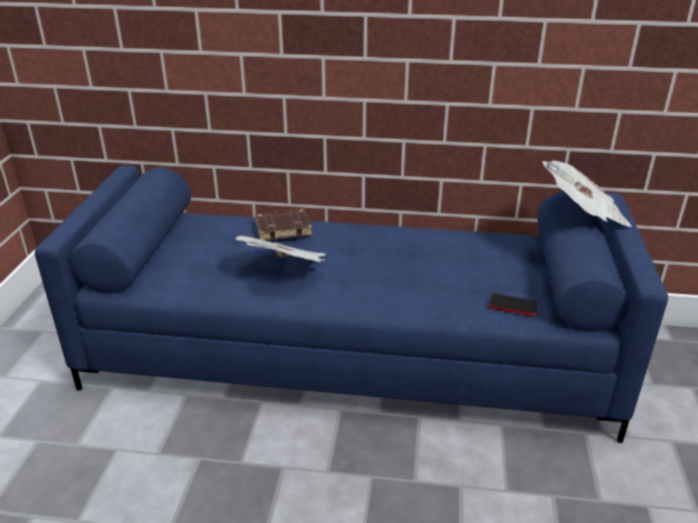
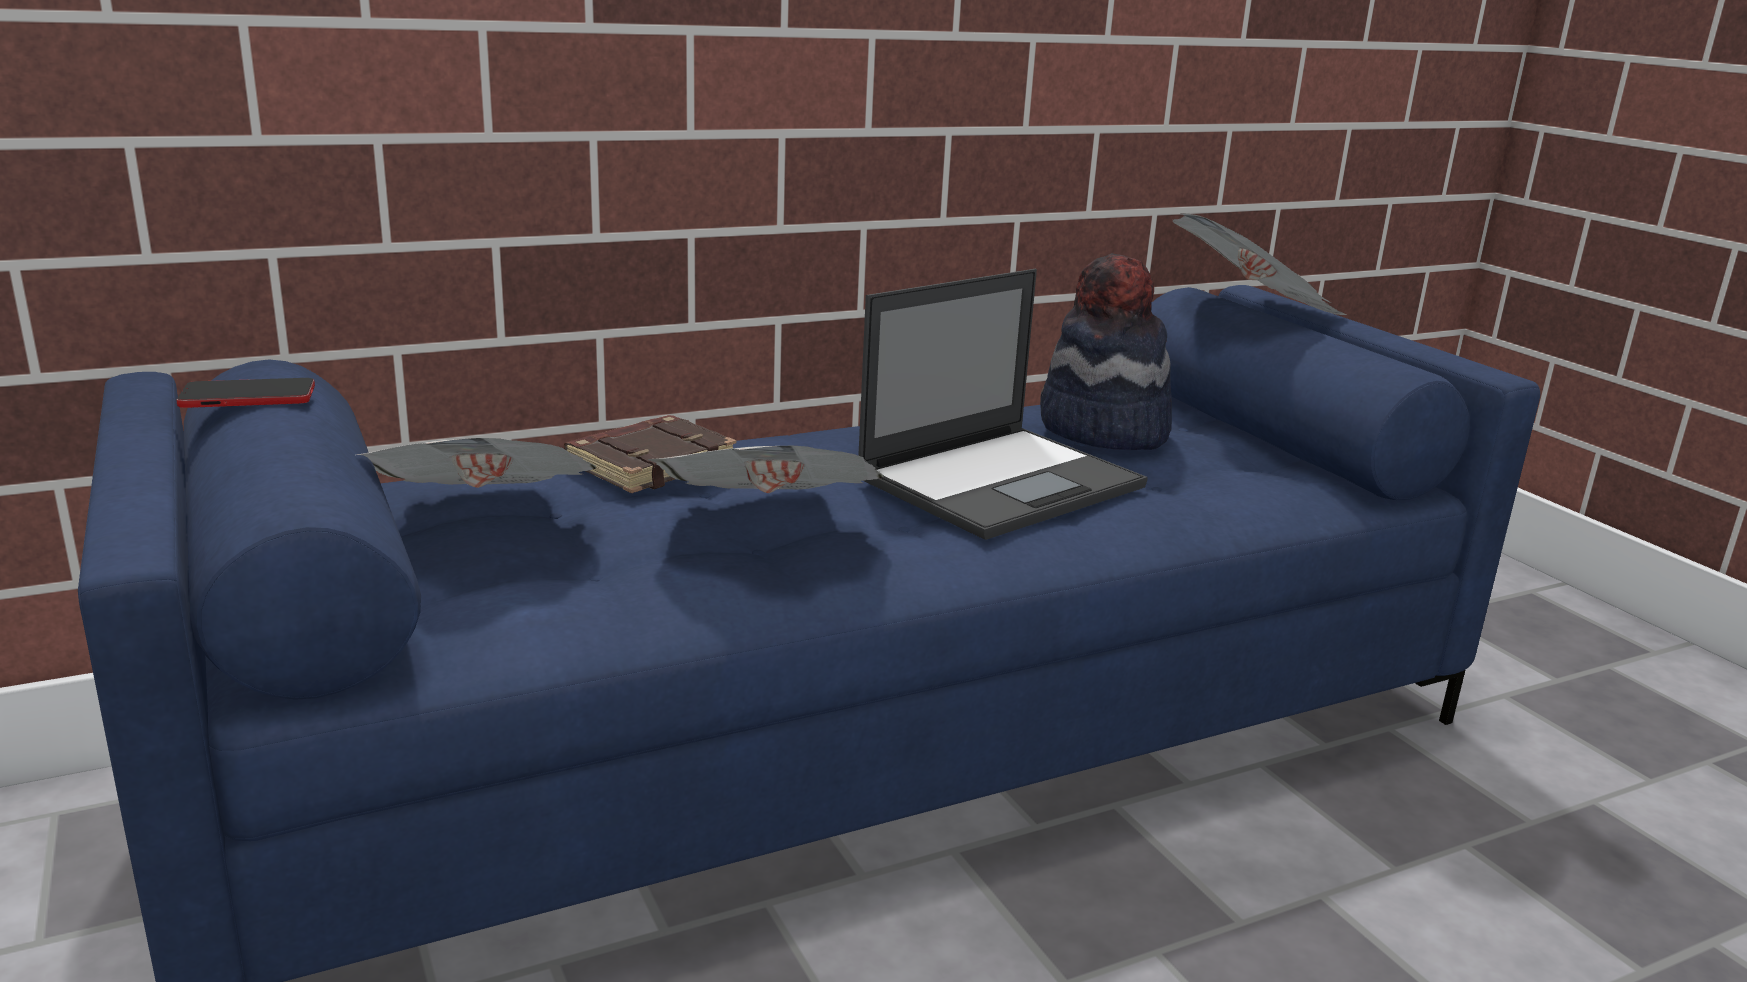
camera: 35 degrees left, 10 degrees down
phone [489,294,538,316] -> phone moved to [177,378,315,408]
none -> newspaper [358,438,596,488]
none -> laptop [858,269,1148,540]
none -> hat [1040,253,1172,450]

